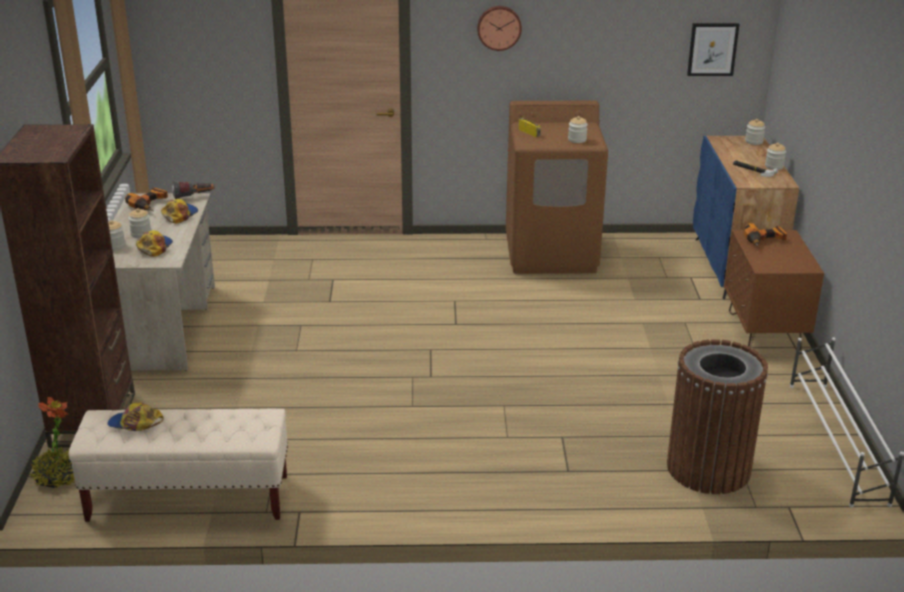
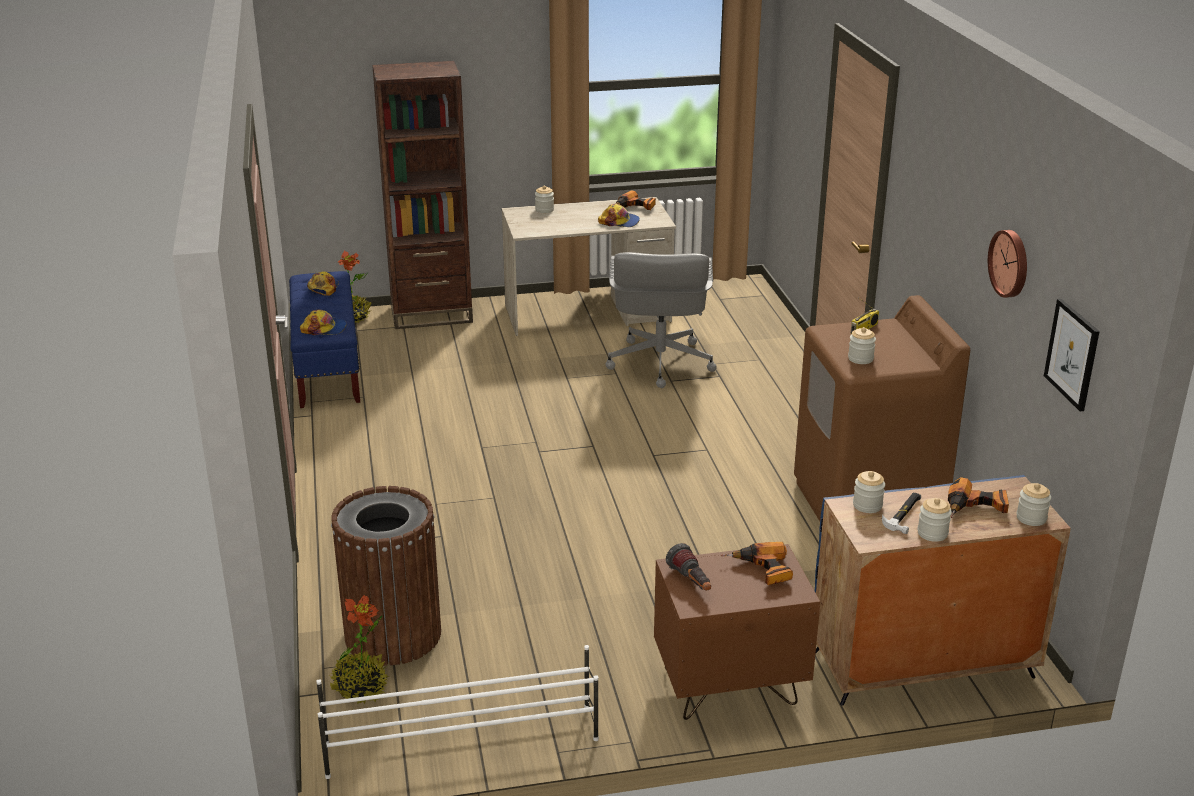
camera: 80 degrees right, 0 degrees up
beige bench [69,409,288,522] -> blue bench [289,271,360,408]
jar [128,208,151,238] -> jar moved to [853,471,885,513]
cap [136,230,173,257] -> cap moved to [300,310,346,335]
flashlight [172,181,215,199] -> flashlight moved to [666,543,711,591]
wall clock [477,6,522,51] -> wall clock moved to [988,230,1027,298]
none -> potted plant [328,595,390,704]
none -> grey office chair [605,252,717,388]
none -> power drill [948,477,1009,518]

